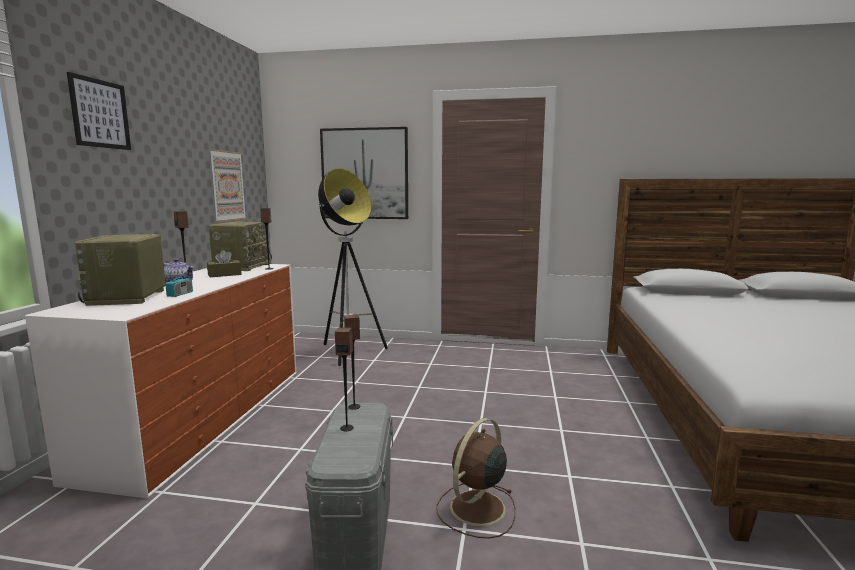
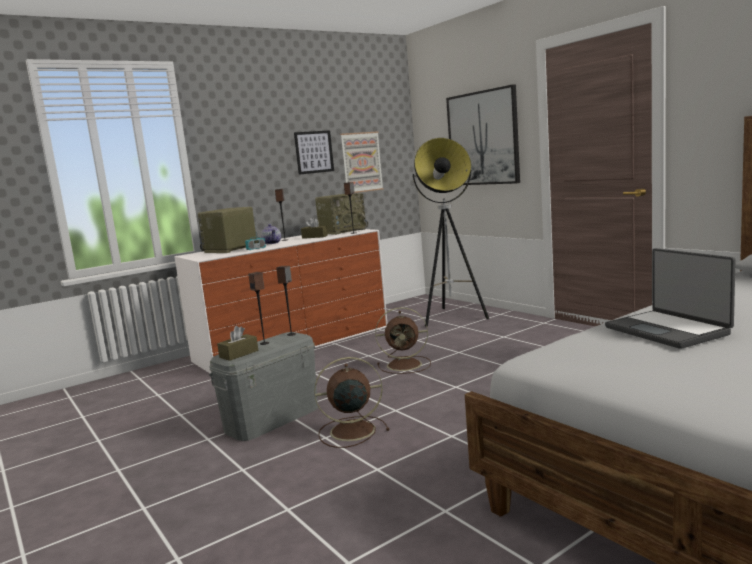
camera: 45 degrees right, 0 degrees up
picture [67,72,131,150] -> picture moved to [294,130,334,175]
none -> brown tissue box [217,326,258,361]
none -> brown fan [375,307,431,374]
none -> laptop [605,248,736,349]

